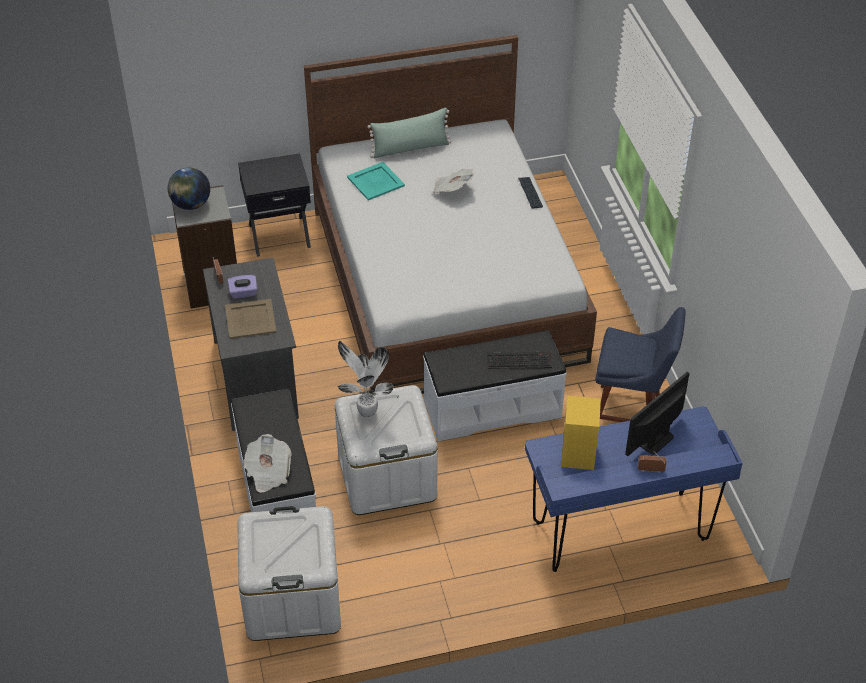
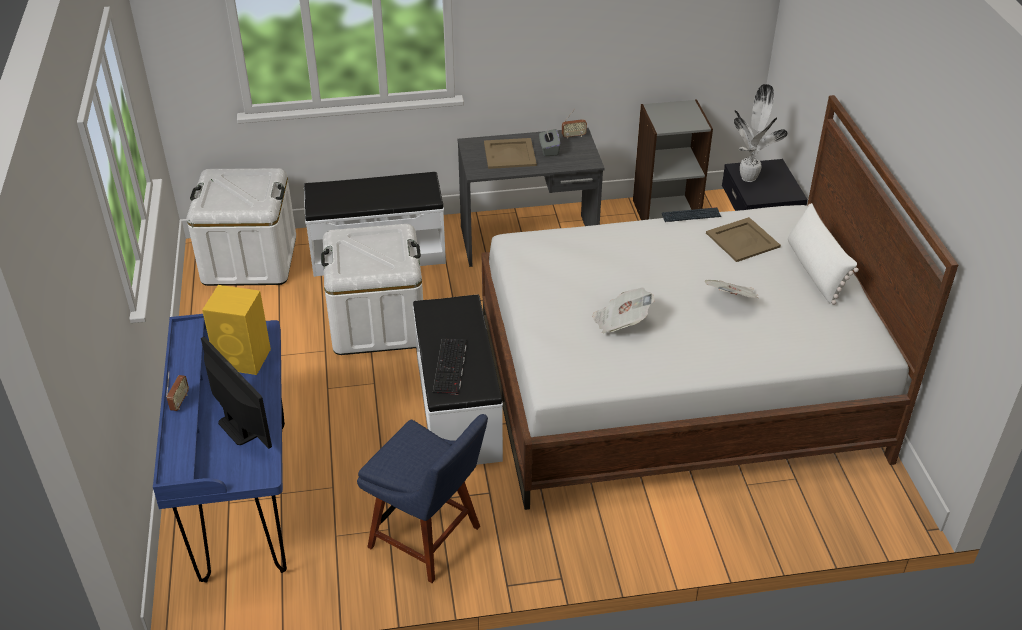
camera: 95 degrees right, 5 degrees down
globe [168,168,210,210] -> none
purple tissue box [228,275,257,299] -> grey tissue box [539,128,560,156]
newspaper [243,434,292,493] -> newspaper moved to [592,287,655,334]
potted plant [338,341,394,418] -> potted plant moved to [734,84,788,182]
turquoise tray [347,162,405,200] -> beige tray [706,217,781,262]
green pillow [367,108,451,158] -> white pillow [788,203,859,305]
keyboard [518,177,543,209] -> keyboard moved to [662,207,721,222]
blue chair [595,307,685,422] -> blue chair turned 75 degrees counterclockwise [357,414,488,583]

